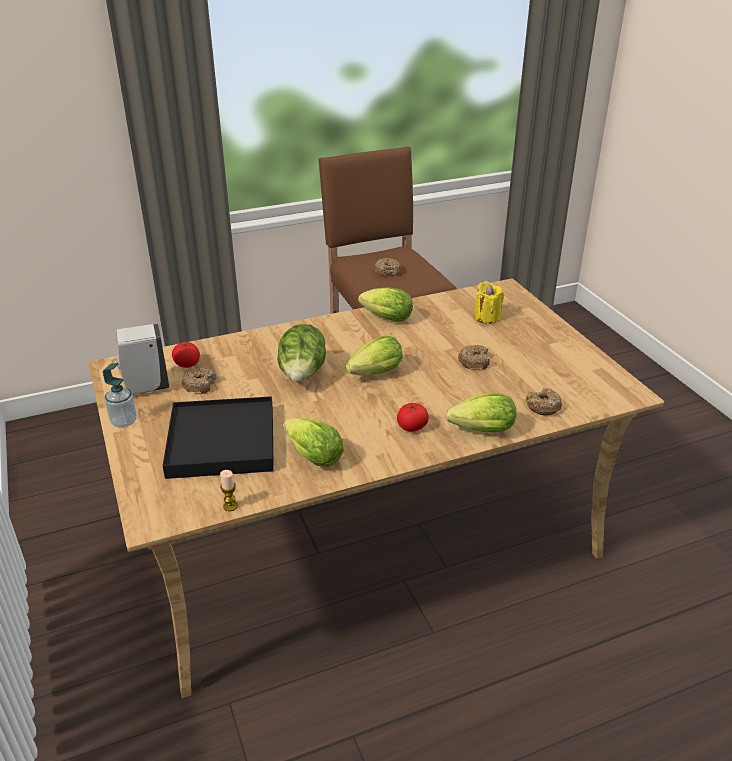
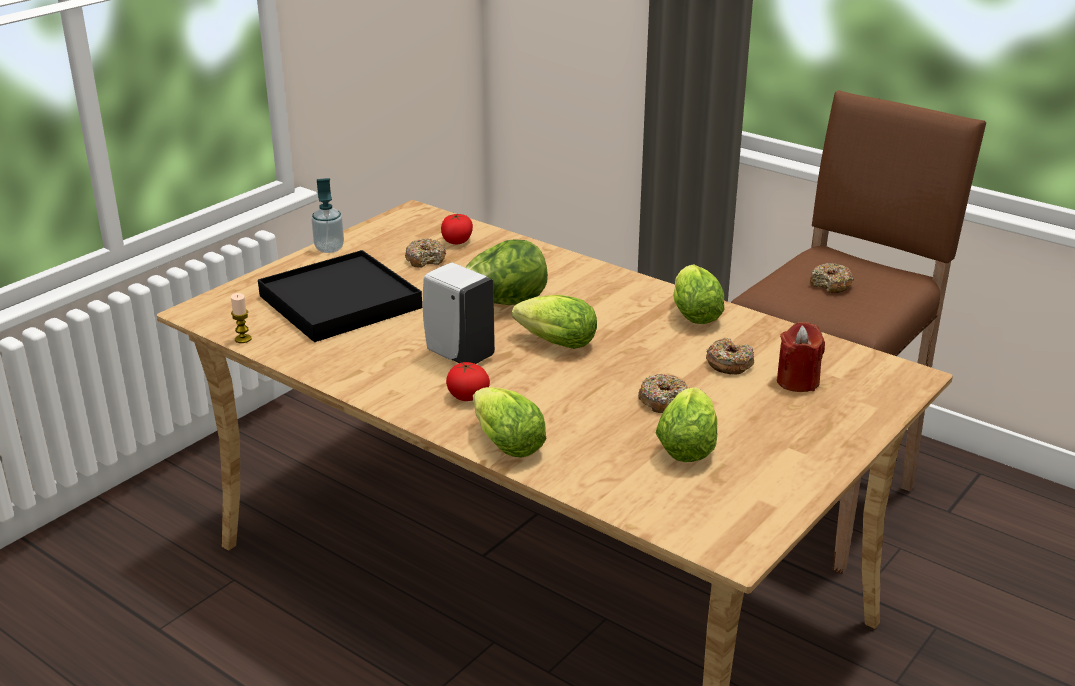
camera: 60 degrees right, 5 degrees down
white soap dispenser [116,324,170,395] -> white soap dispenser moved to [423,262,495,364]
lettuce [283,418,344,467] -> lettuce moved to [655,387,717,462]
yellow candle [475,281,503,324] -> red candle [777,322,825,392]
donut [526,388,562,415] -> donut moved to [706,338,754,375]

